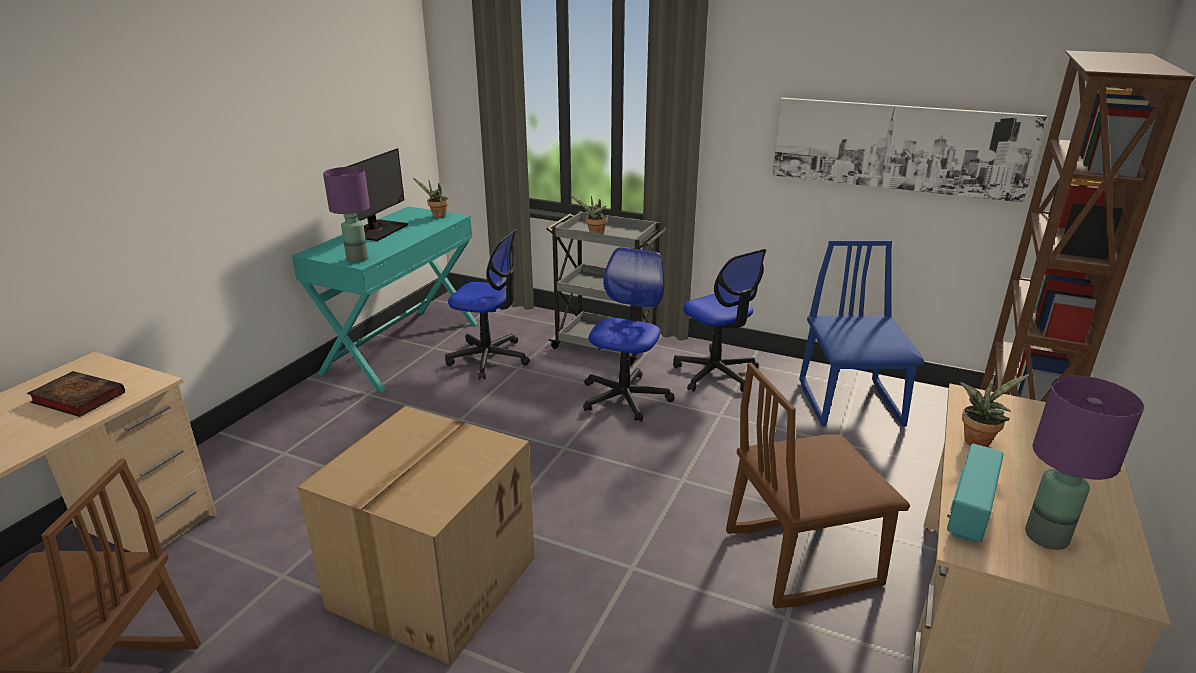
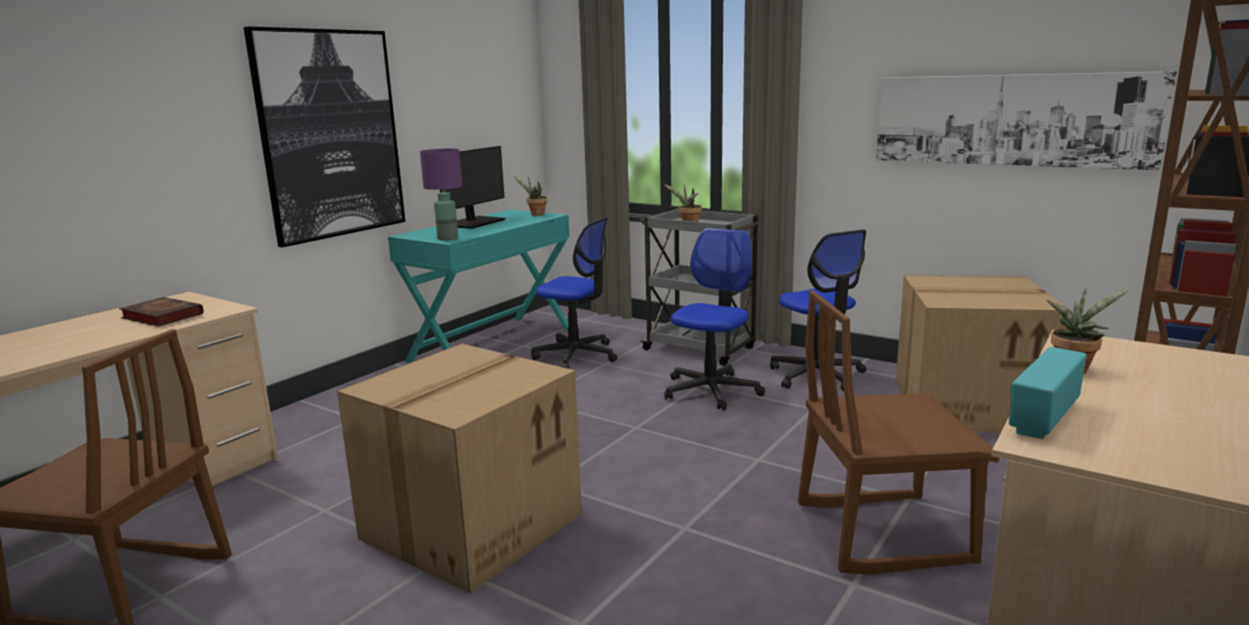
camera: 10 degrees right, 10 degrees down
blue chair [799,240,925,427] -> cardboard box [896,275,1067,433]
purple table lamp [1025,375,1144,550] -> none
none -> picture [244,27,405,247]

